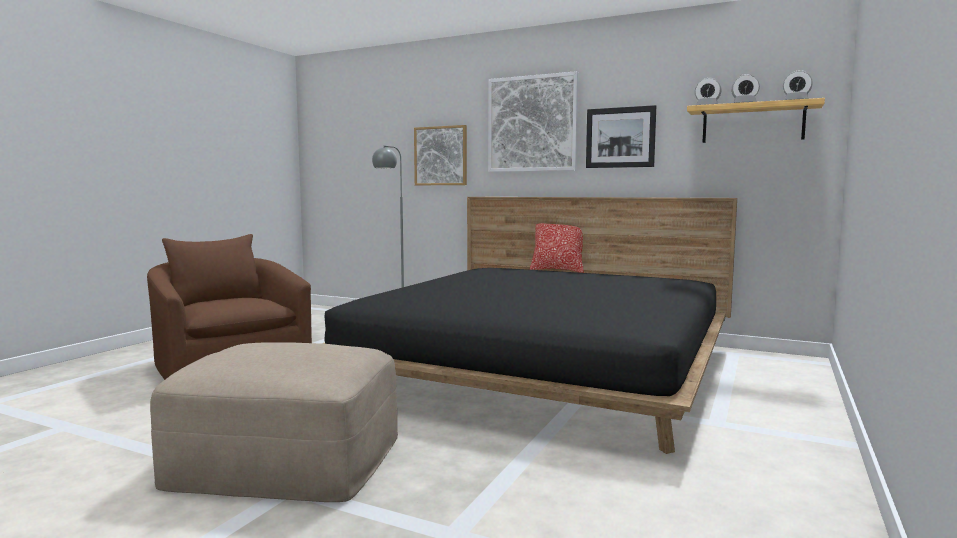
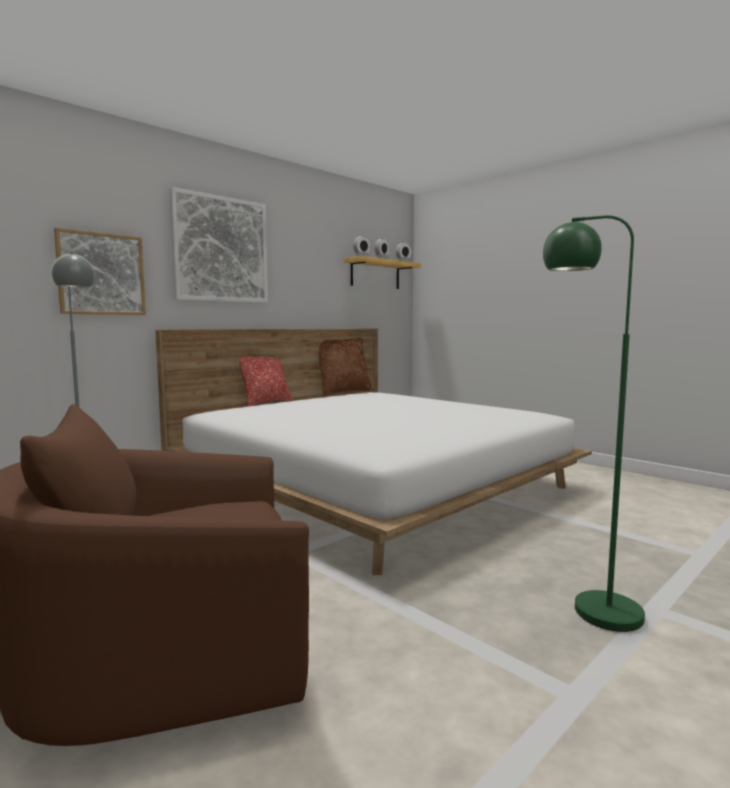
camera: 70 degrees left, 0 degrees up
beige ottoman [150,342,398,502] -> green floor lamp [543,215,645,632]
black bed [322,197,737,454] -> white bed [155,328,592,575]
picture [586,105,656,168] -> none
none -> brown pillow [318,337,371,396]

